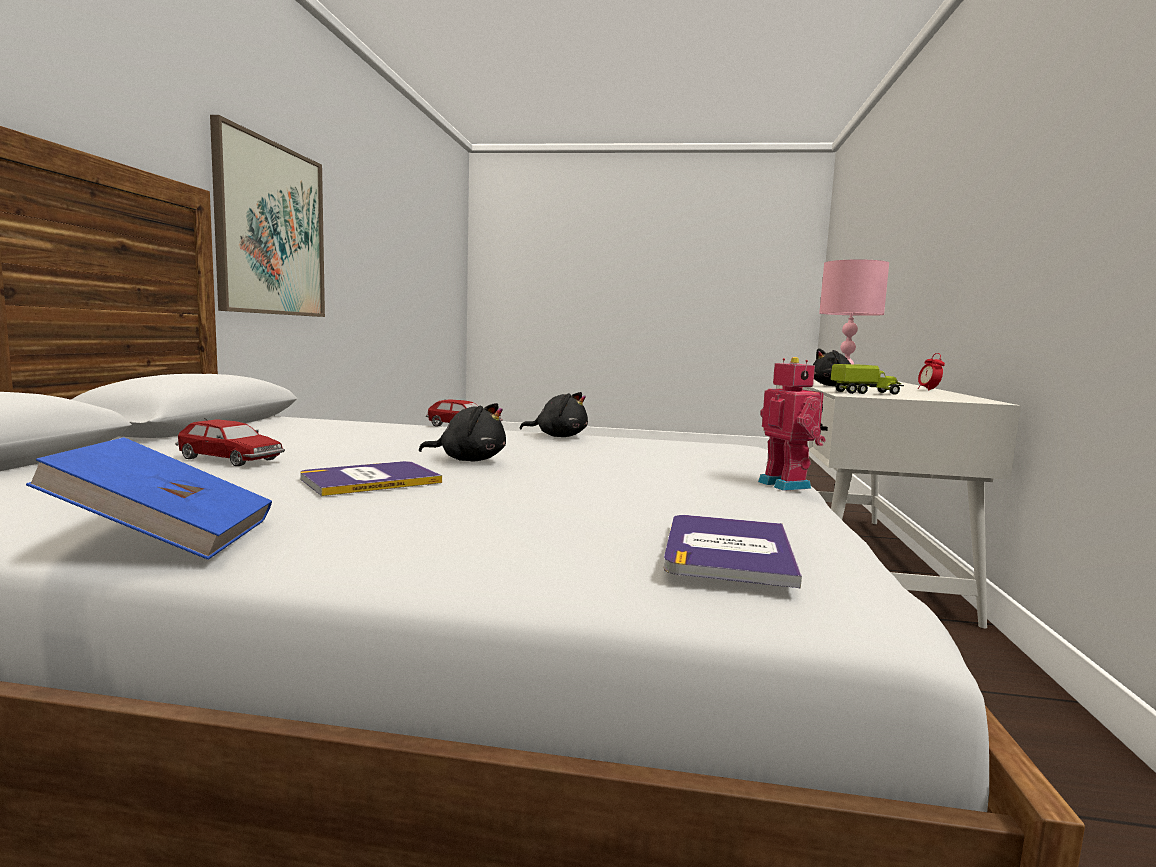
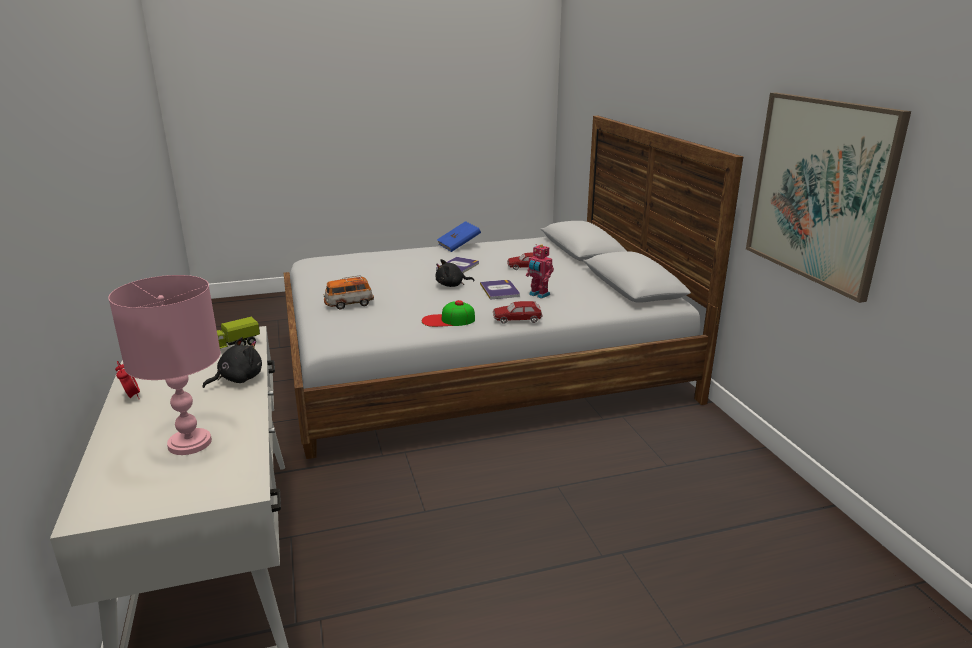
camera: 155 degrees right, 15 degrees up
black plush toy [520,392,588,437] -> cap [422,300,475,327]
book [664,515,802,588] -> book moved to [480,280,520,300]
toy robot [758,357,826,491] -> toy robot moved to [526,244,554,299]
none -> toy car [324,275,374,309]

